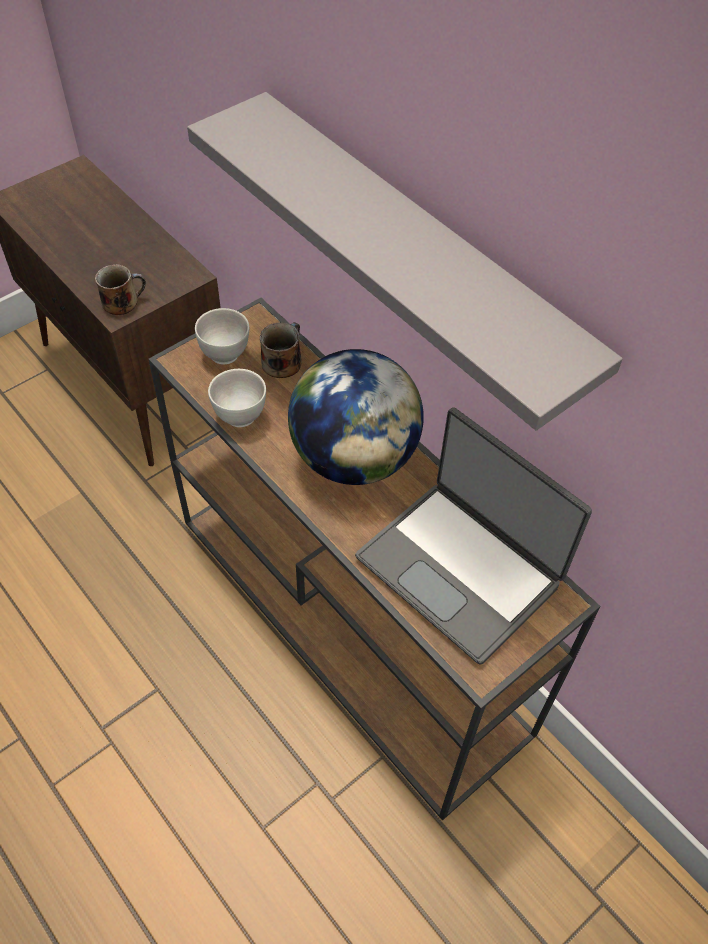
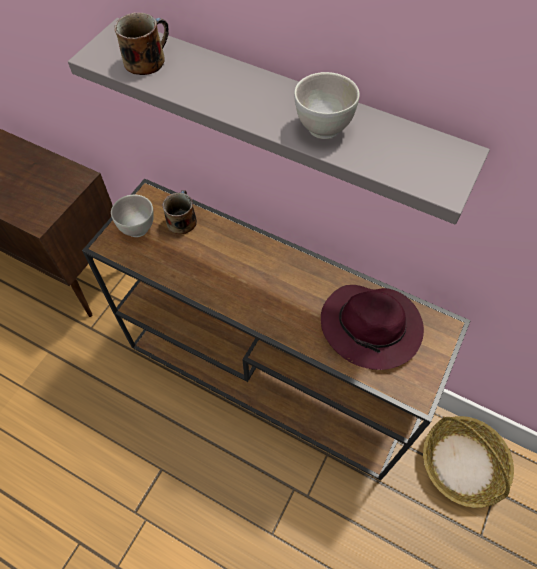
camera: 20 degrees left, 5 degrees up
mug [95,264,146,315] -> mug moved to [114,13,169,75]
white bowl [208,369,266,427] -> white bowl moved to [294,72,360,139]
globe [288,349,424,485] -> none
laptop [355,407,592,665] -> purple hat [321,285,424,370]
none -> basket [423,416,514,508]

